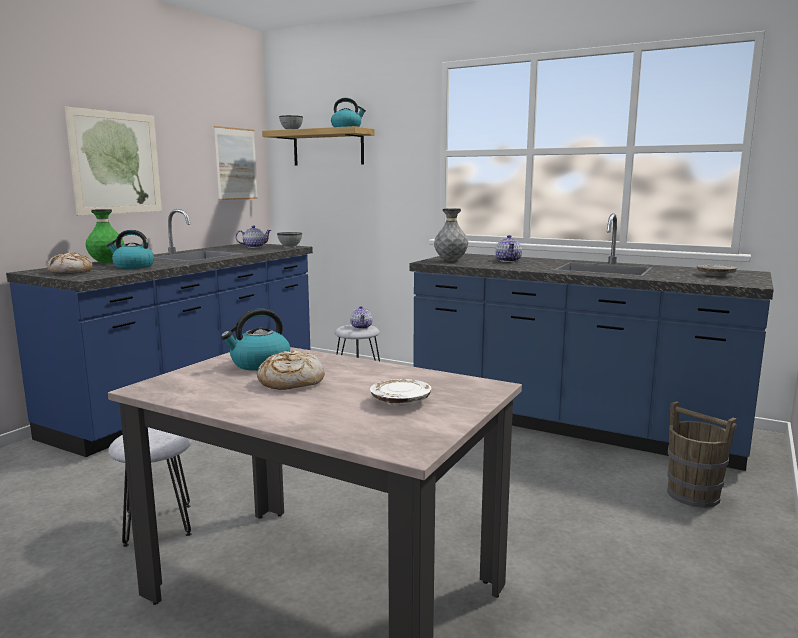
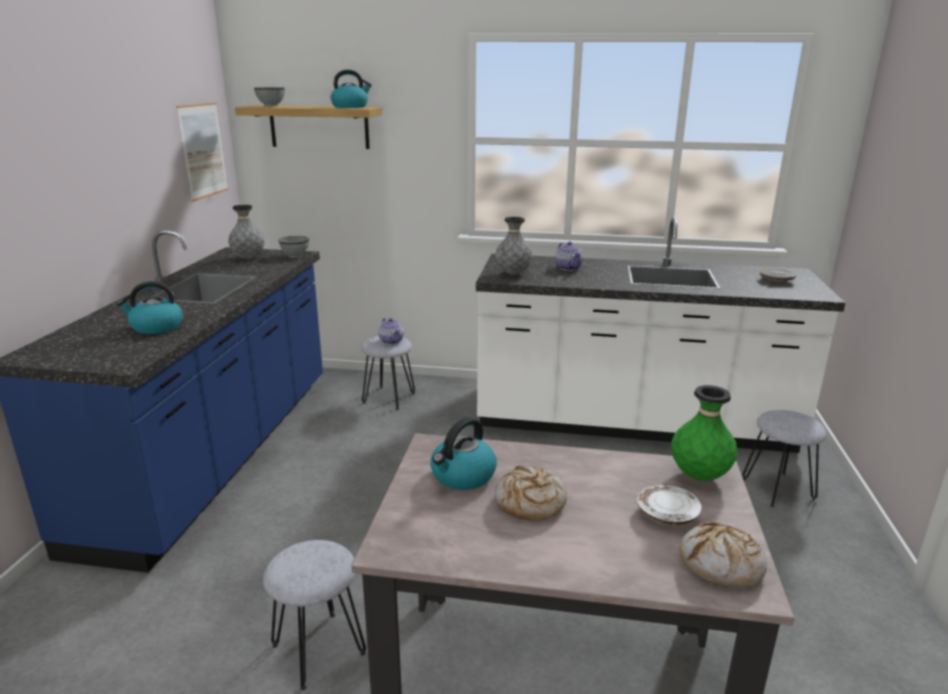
camera: 20 degrees left, 10 degrees up
bread [47,252,93,274] -> bread moved to [679,522,767,588]
picture [65,107,162,216] -> none
green vase [85,209,124,263] -> green vase moved to [671,385,738,481]
teapot [235,225,271,248] -> grey vase [228,205,264,259]
blue counter [410,213,774,471] -> white counter [476,217,845,453]
brown bucket [667,401,737,508] -> grey stool [742,410,827,507]

